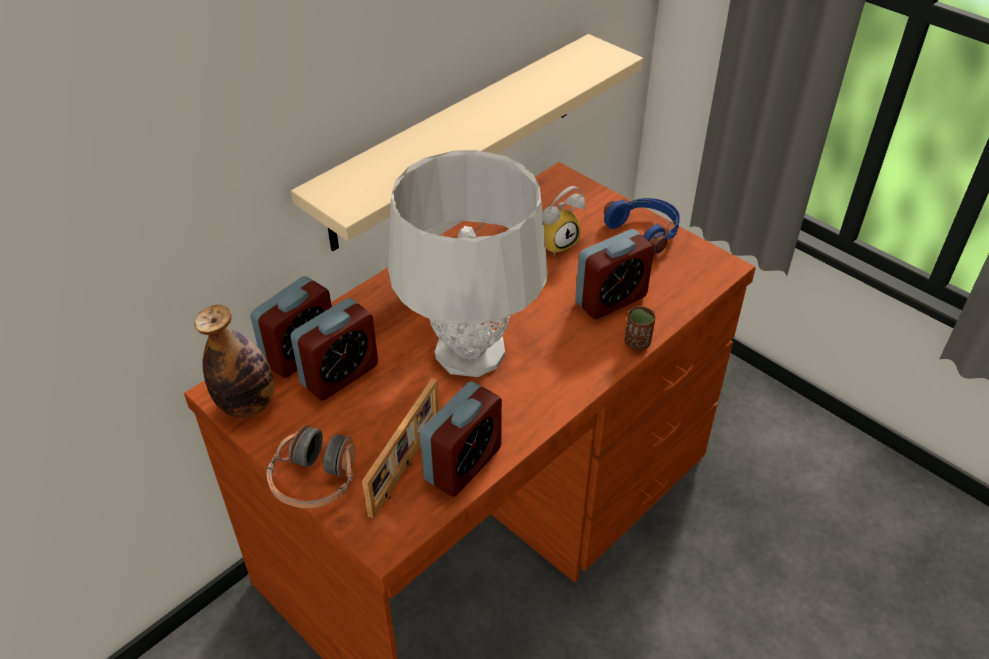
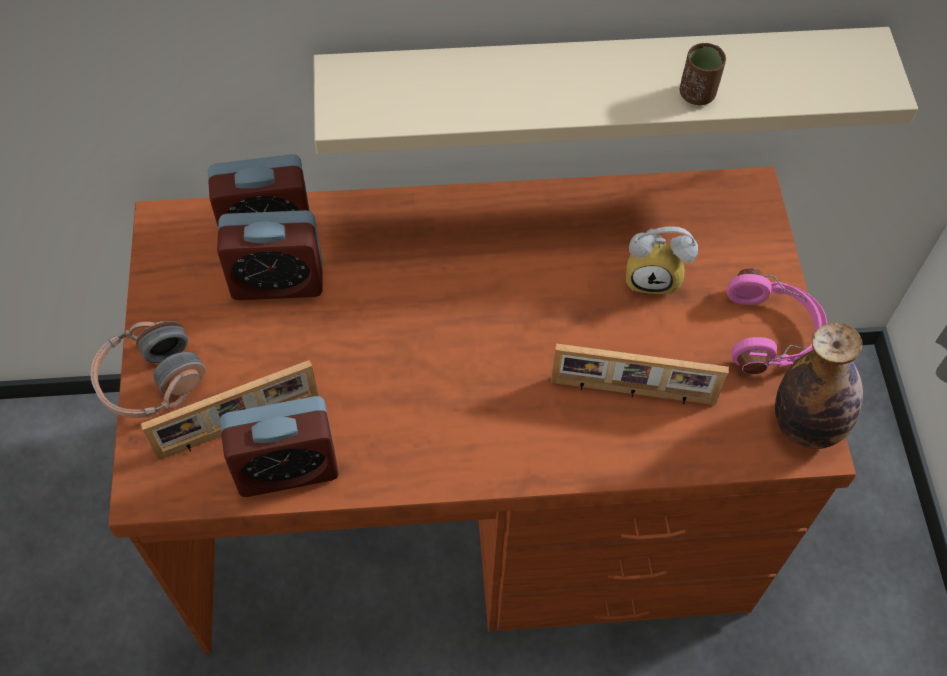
camera: 40 degrees right, 15 degrees up
bottle [194,304,274,418] -> bottle moved to [775,323,863,449]
grey table lamp [388,150,548,377] -> none
alarm clock [575,229,654,319] -> picture frame [551,344,729,405]
blue headphones [604,198,680,253] -> pink headphones [727,268,828,374]
brown cup [624,306,656,350] -> brown cup moved to [680,43,726,105]

